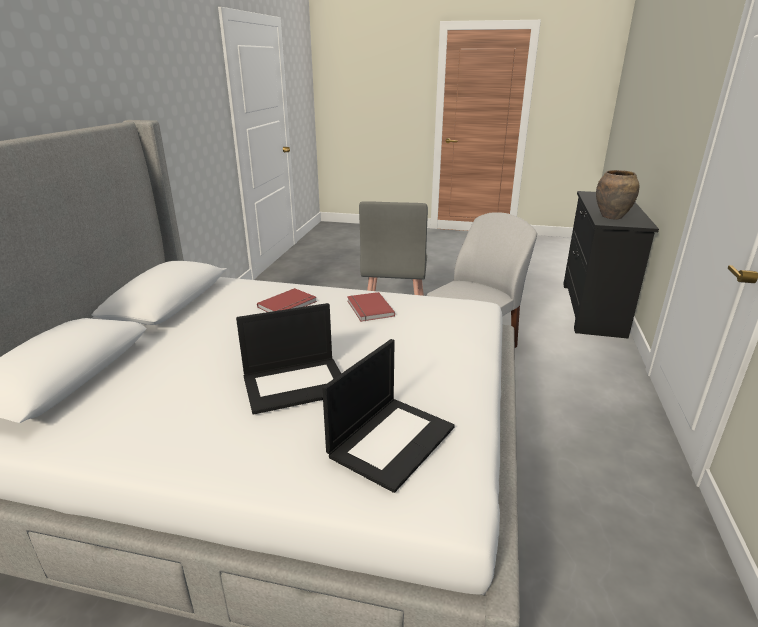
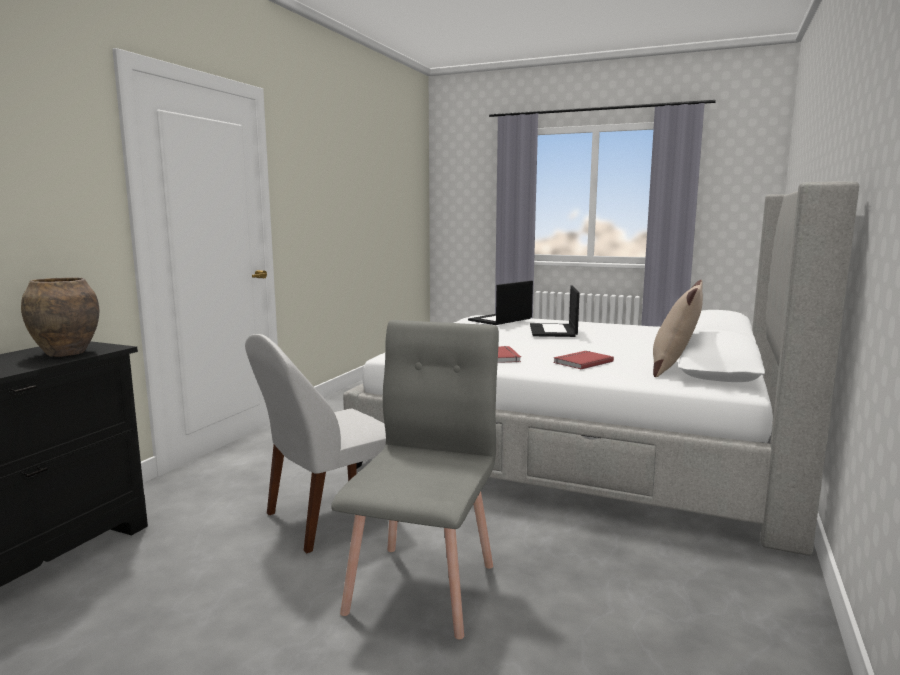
camera: 170 degrees left, 15 degrees down
laptop [236,303,341,415] -> laptop turned 75 degrees counterclockwise [530,285,580,337]
none -> beige pillow [653,280,703,377]

